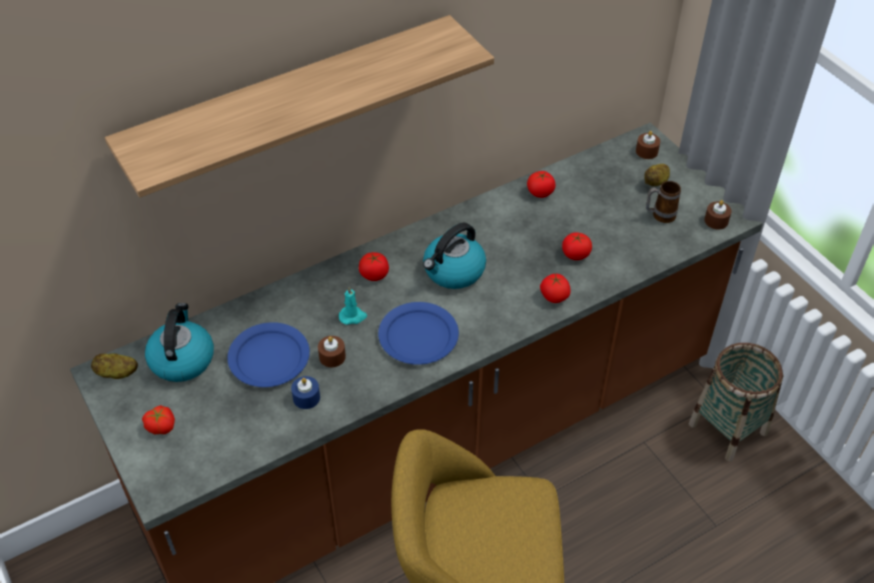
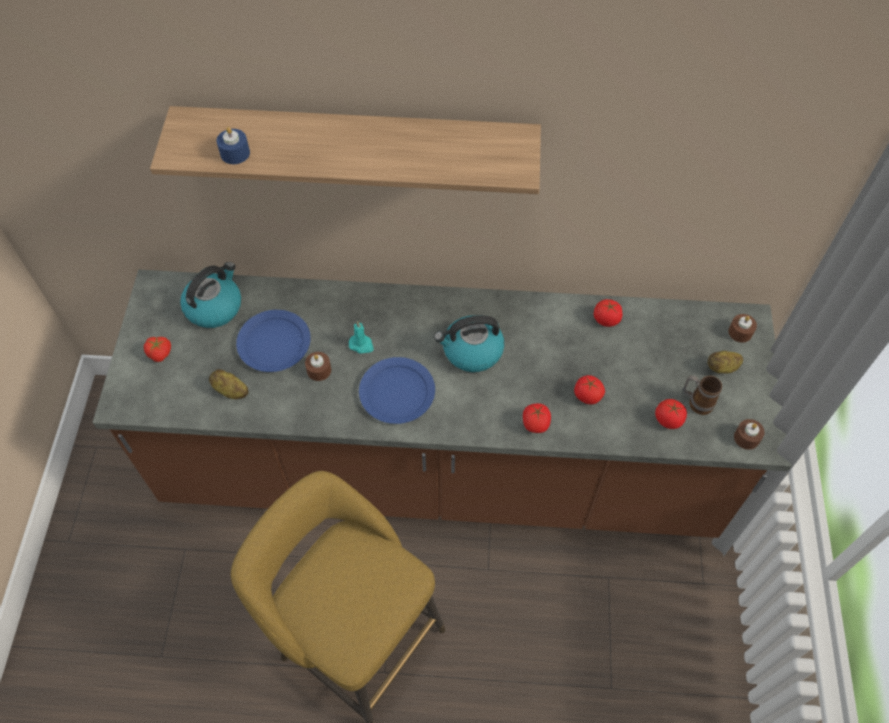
camera: 35 degrees right, 10 degrees up
potato [91,353,138,379] -> potato moved to [209,369,248,399]
blue candle [291,376,320,409] -> blue candle moved to [216,127,250,164]
tomato [359,252,389,281] -> tomato moved to [655,399,687,429]
basket [689,343,784,462] -> none

